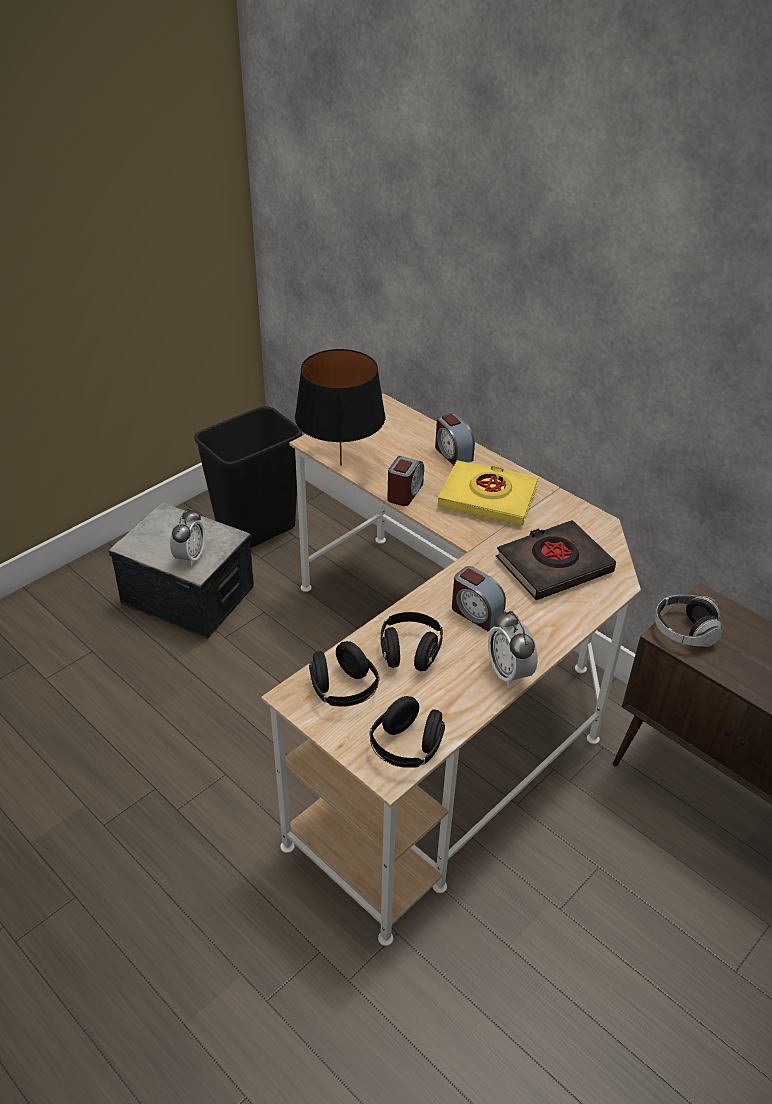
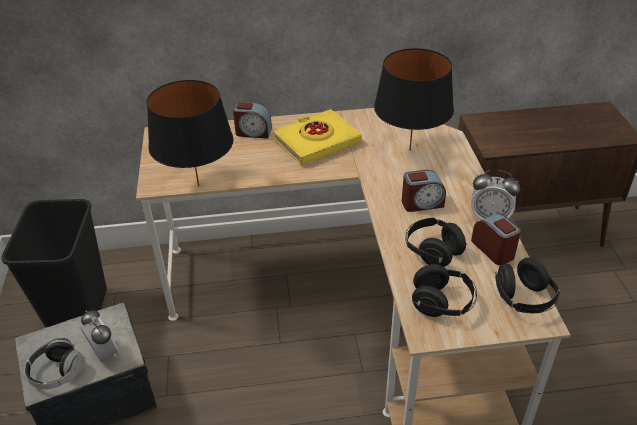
camera: 50 degrees left, 0 degrees up
alarm clock [387,456,424,506] -> alarm clock moved to [471,213,521,265]
black book [496,520,616,600] -> black table lamp [374,48,454,151]
headphones [655,595,723,647] -> headphones moved to [24,337,84,389]

